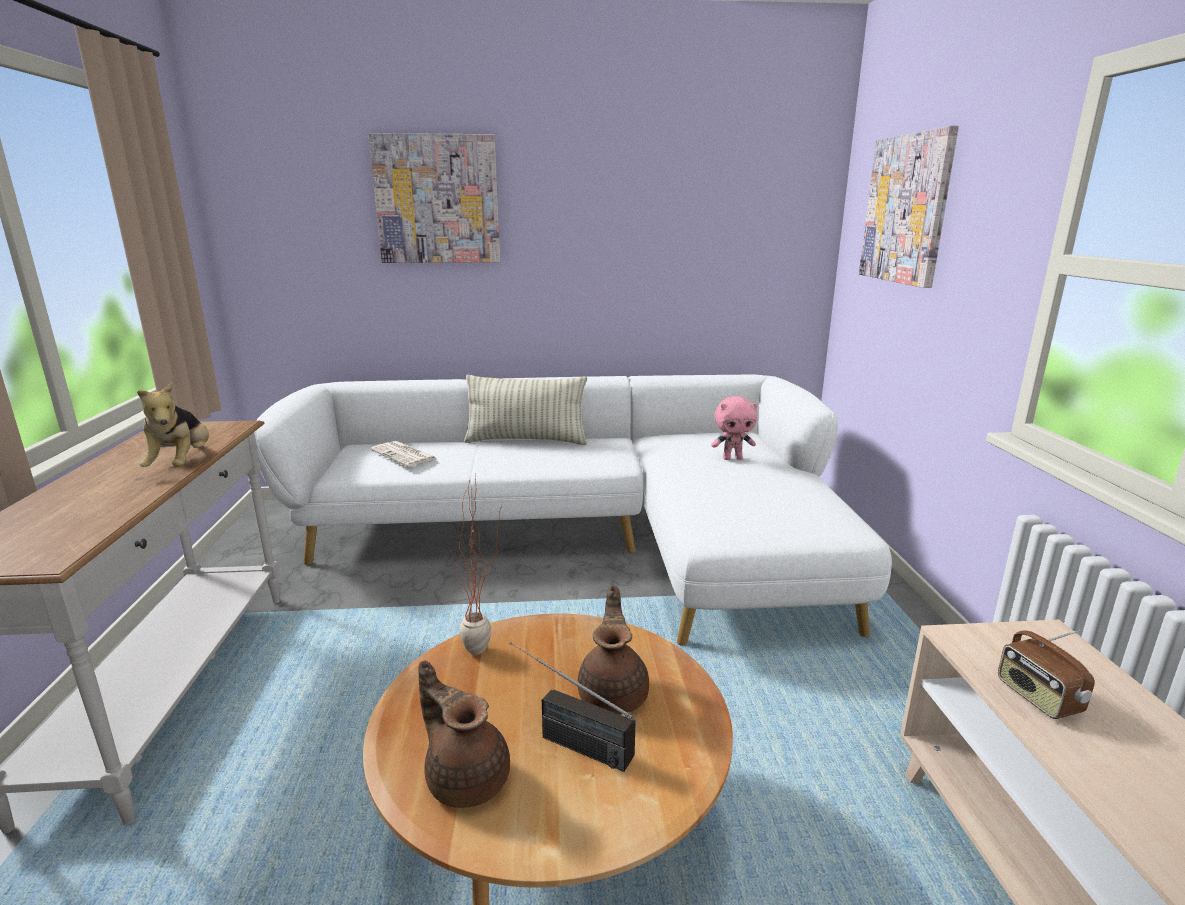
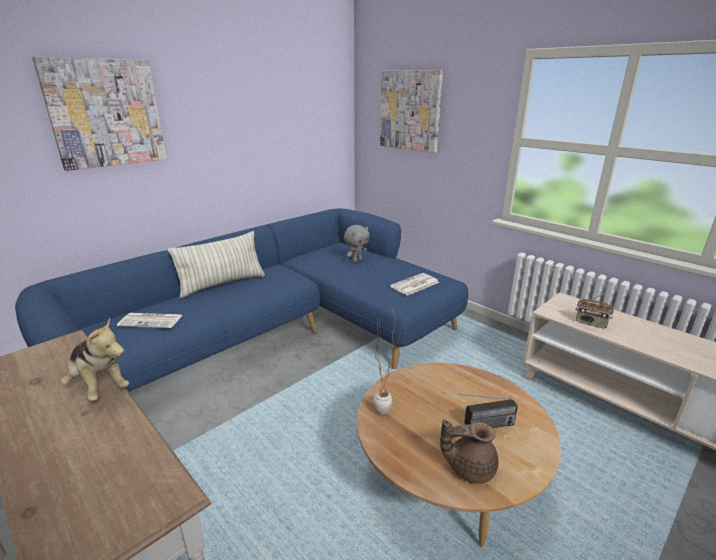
camera: 40 degrees left, 5 degrees up
white sofa [254,375,892,646] -> blue sofa [15,208,468,392]
brown teapot [578,585,649,715] -> none
pink plush toy [711,396,758,460] -> grey plush toy [344,225,370,262]
none -> newspaper [390,273,439,296]

